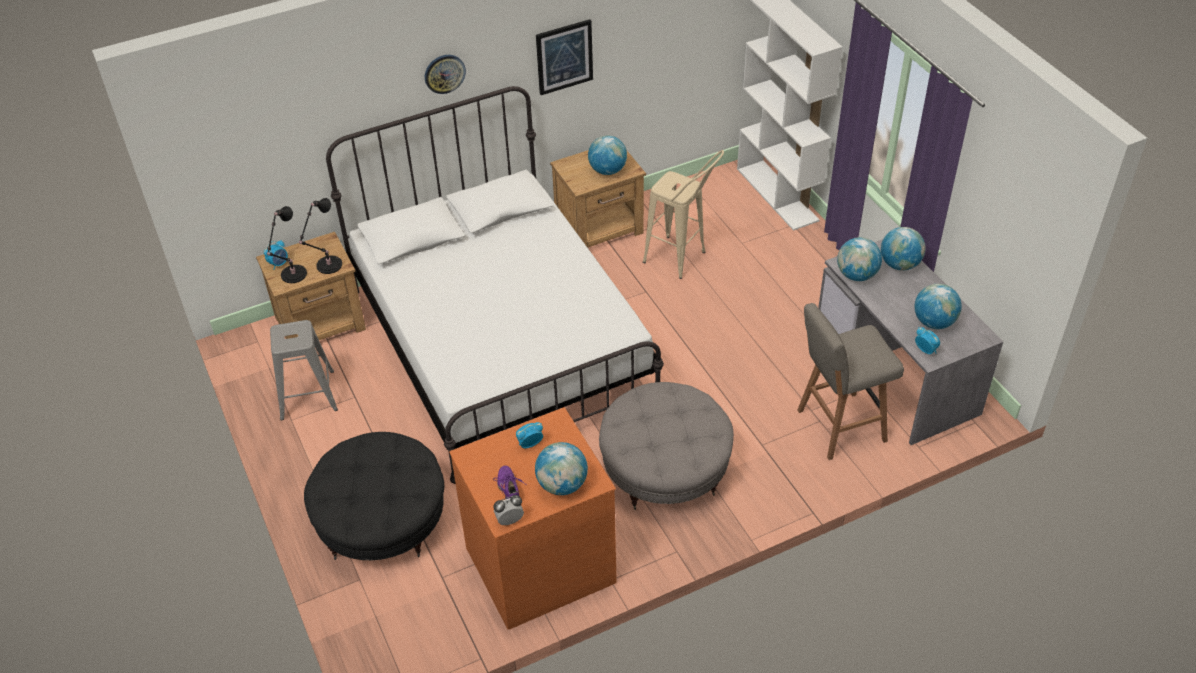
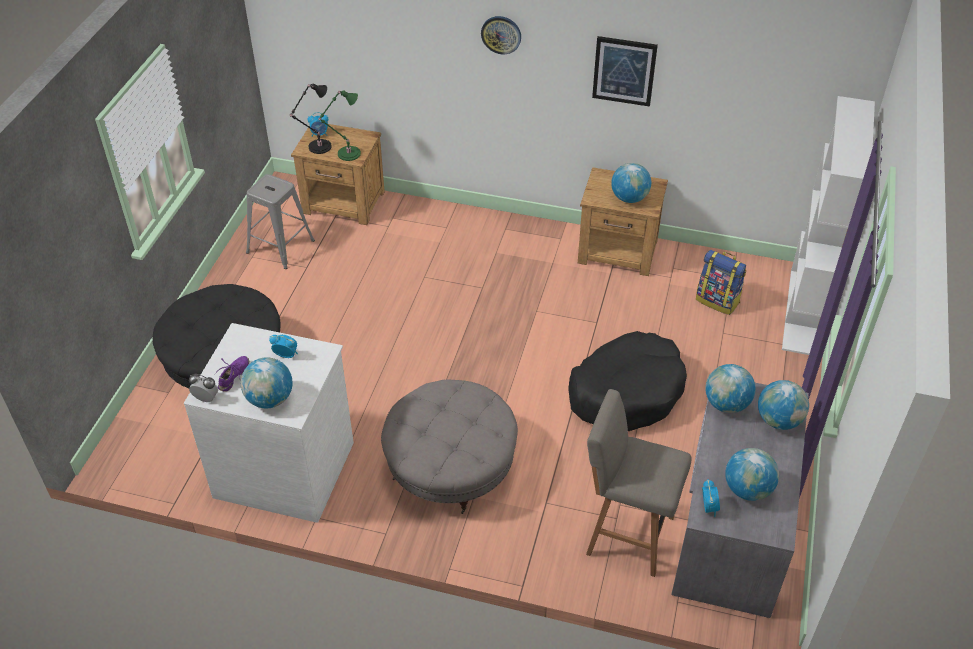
camera: 40 degrees right, 0 degrees up
black table lamp [299,198,342,274] -> green table lamp [318,90,361,161]
white bed [326,86,664,484] -> none
orange dresser [449,407,617,630] -> white dresser [184,323,354,523]
beige stool [643,150,724,279] -> none
none -> black dog bed [568,331,687,431]
none -> backpack [696,250,746,315]

